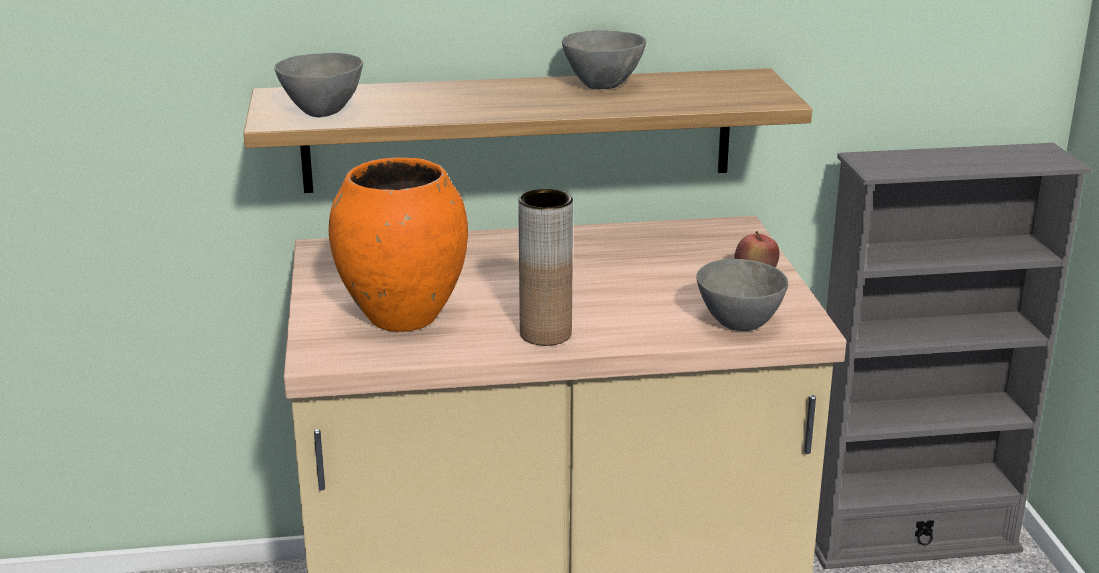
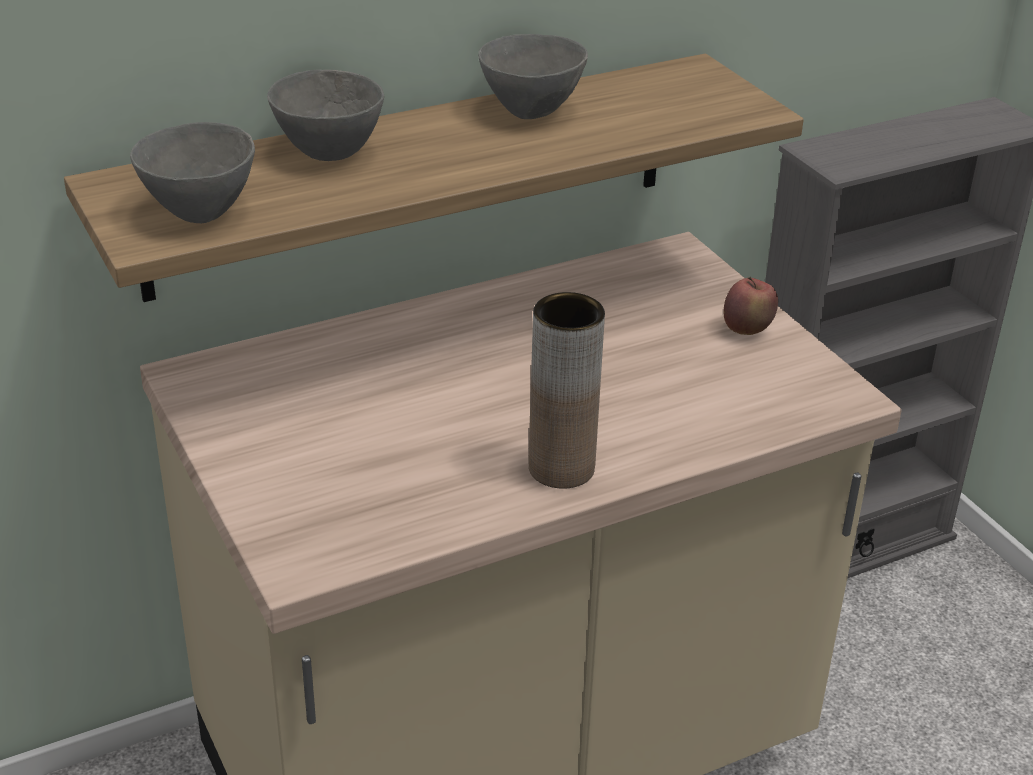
camera: 20 degrees left, 10 degrees up
orange vase [329,157,468,332] -> none
grey bowl [696,259,788,331] -> grey bowl moved to [267,70,384,161]

